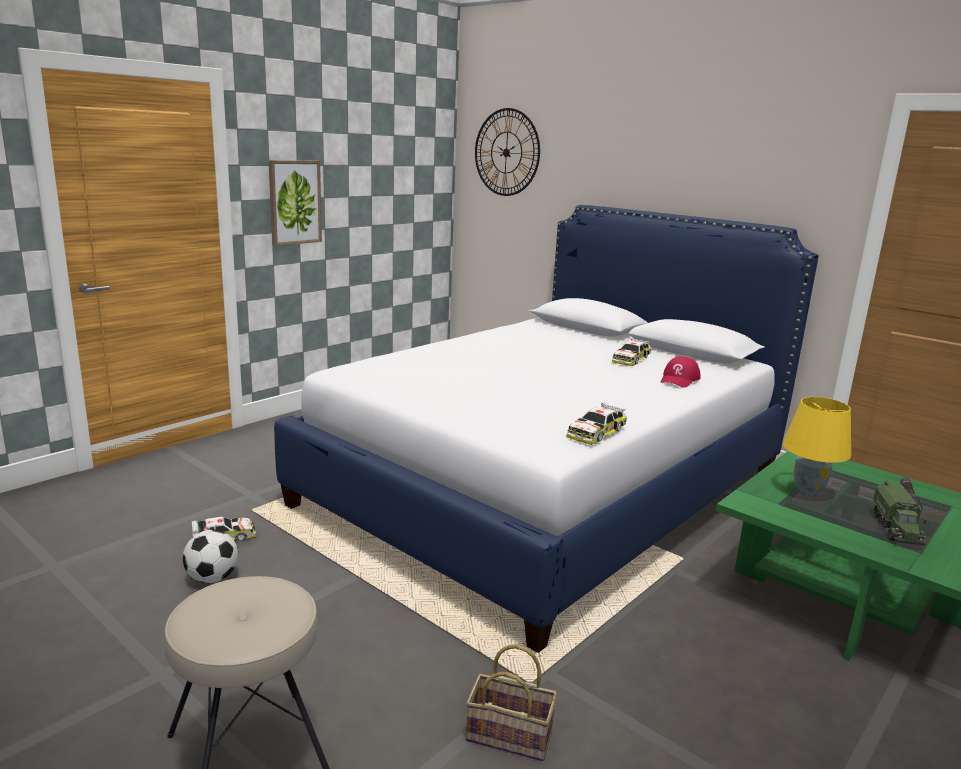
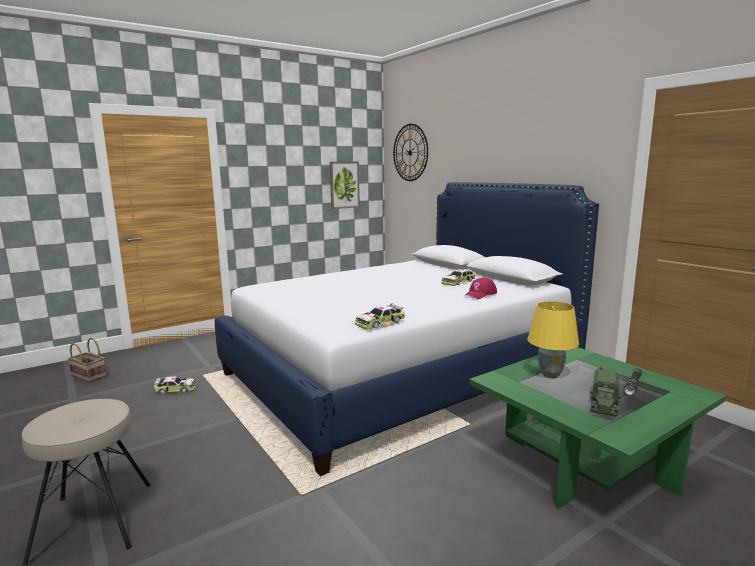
camera: 15 degrees right, 5 degrees down
football [183,529,238,583] -> none
picture [269,160,322,246] -> picture moved to [330,161,360,209]
basket [466,644,557,761] -> basket moved to [68,338,106,382]

